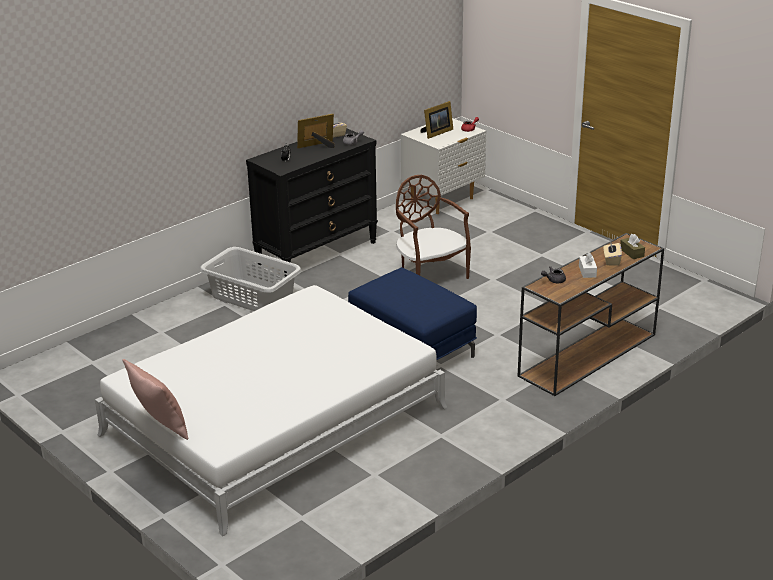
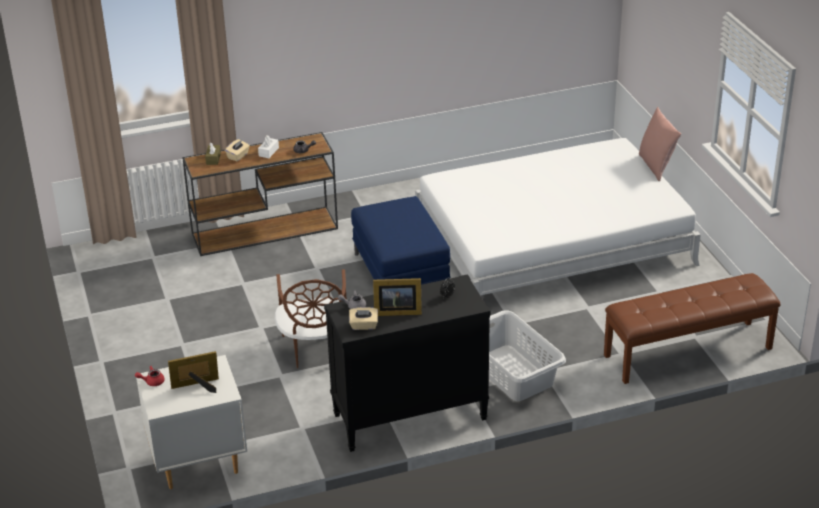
camera: 155 degrees left, 5 degrees up
none -> brown bench [604,273,781,384]

